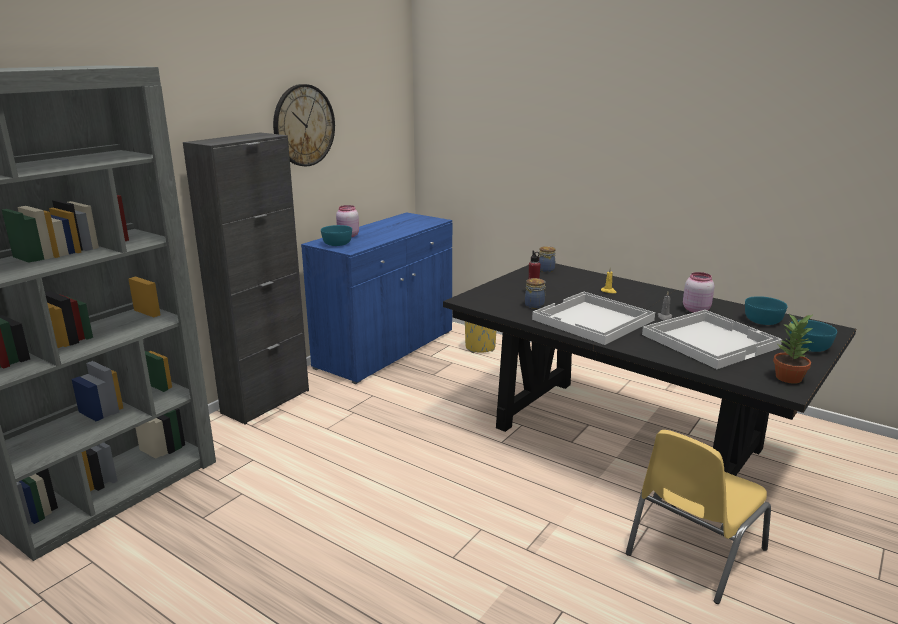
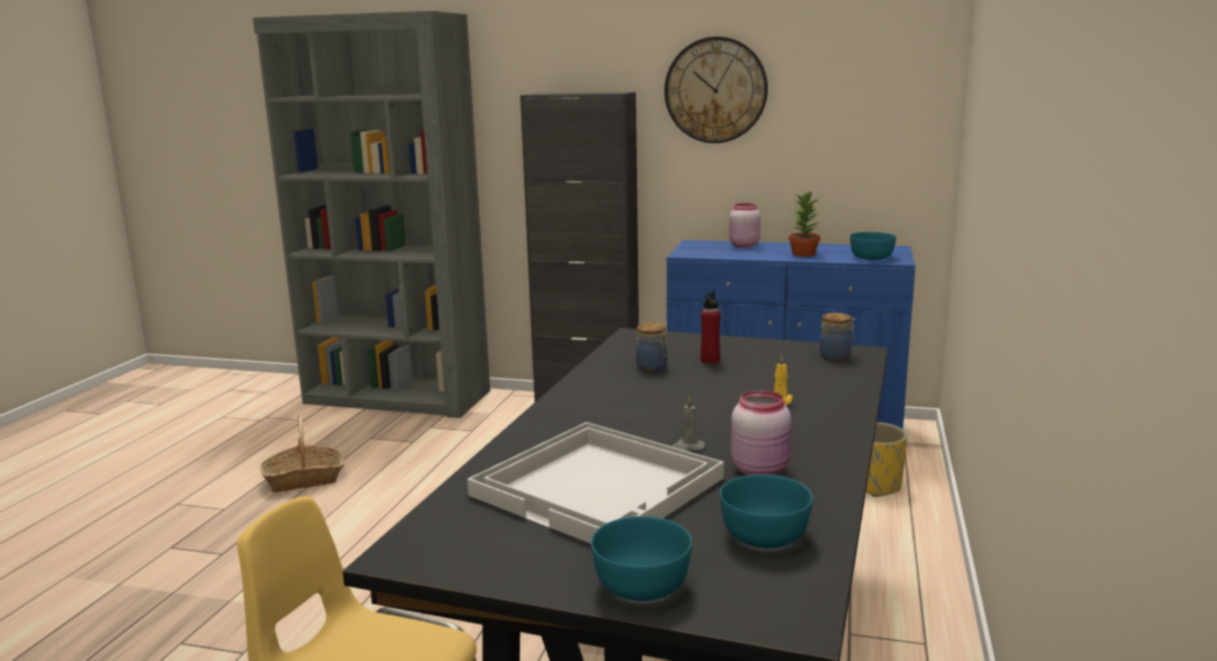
camera: 70 degrees right, 5 degrees down
turquoise bowl [321,225,352,246] -> turquoise bowl moved to [850,232,896,260]
white tray [532,292,655,345] -> none
potted plant [773,314,814,384] -> potted plant moved to [789,191,820,257]
none -> basket [260,413,344,492]

